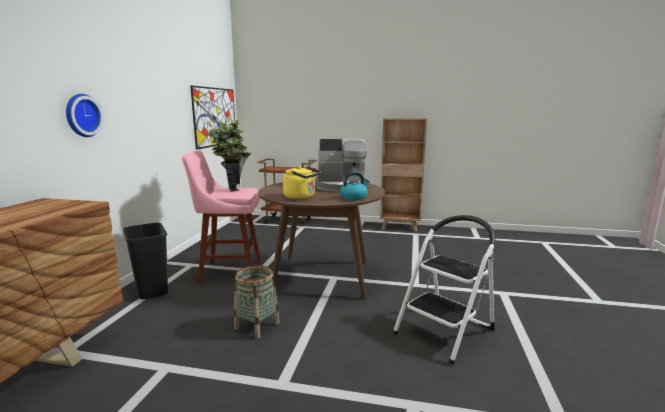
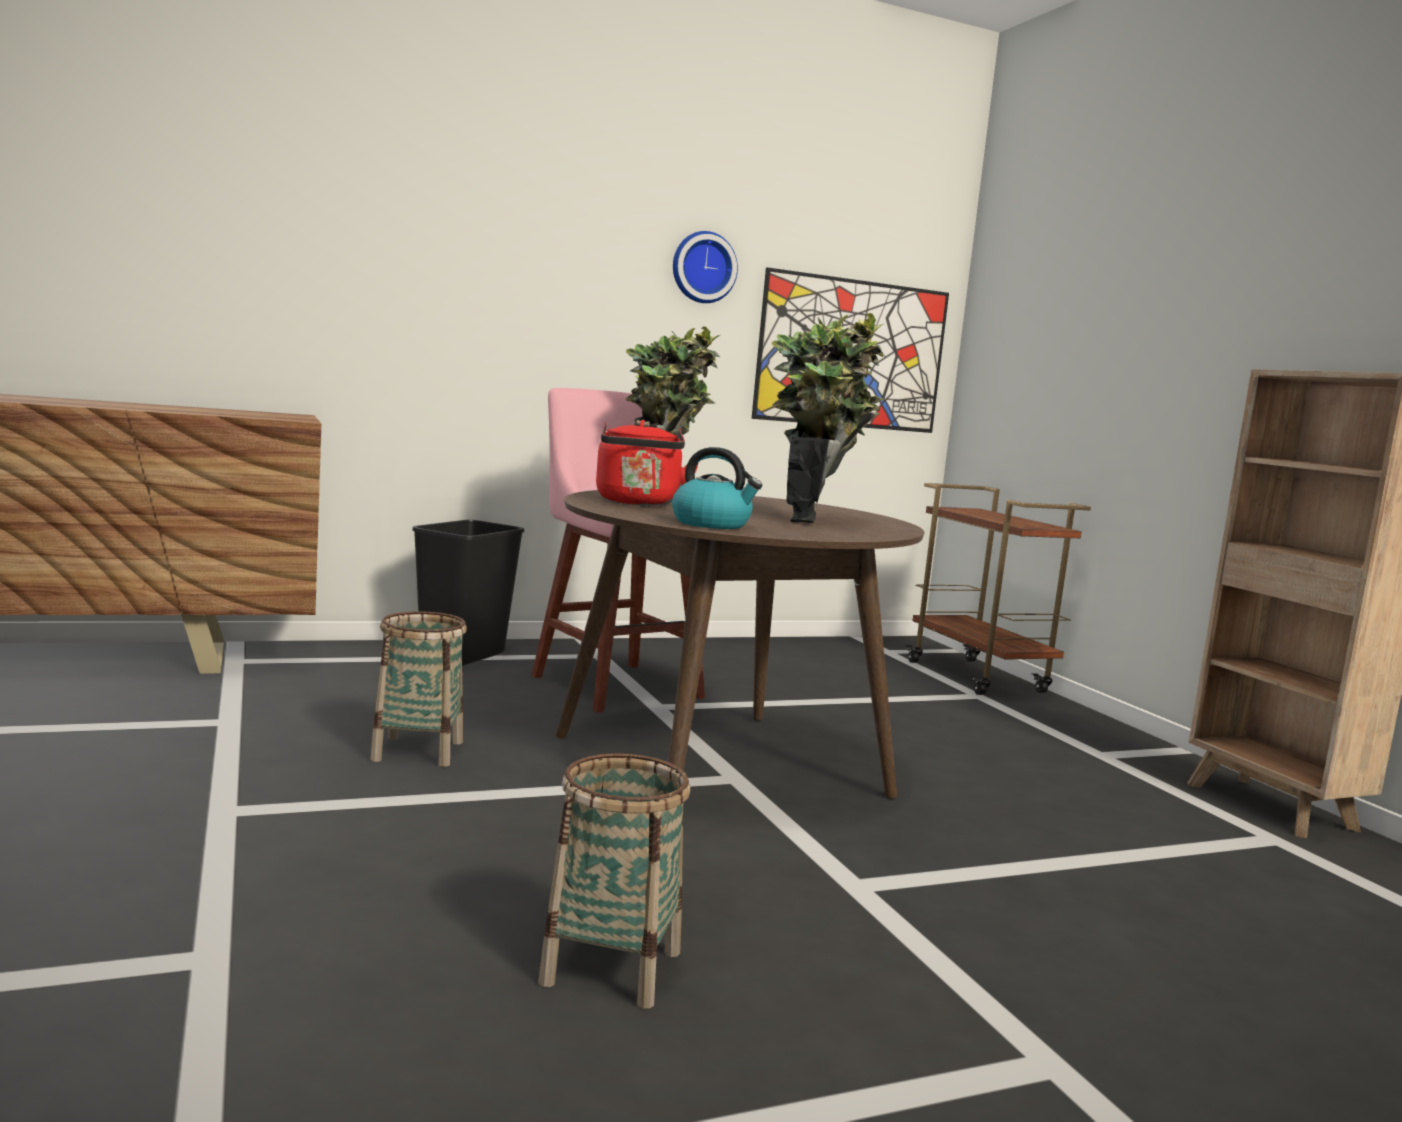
camera: 55 degrees right, 5 degrees down
wall clock [66,94,103,137] -> wall clock moved to [673,231,738,303]
yellow kettle [283,166,321,199] -> red kettle [596,420,698,505]
coffee machine [315,139,367,192] -> potted plant [771,313,885,523]
step ladder [392,215,495,365] -> basket [538,753,690,1009]

